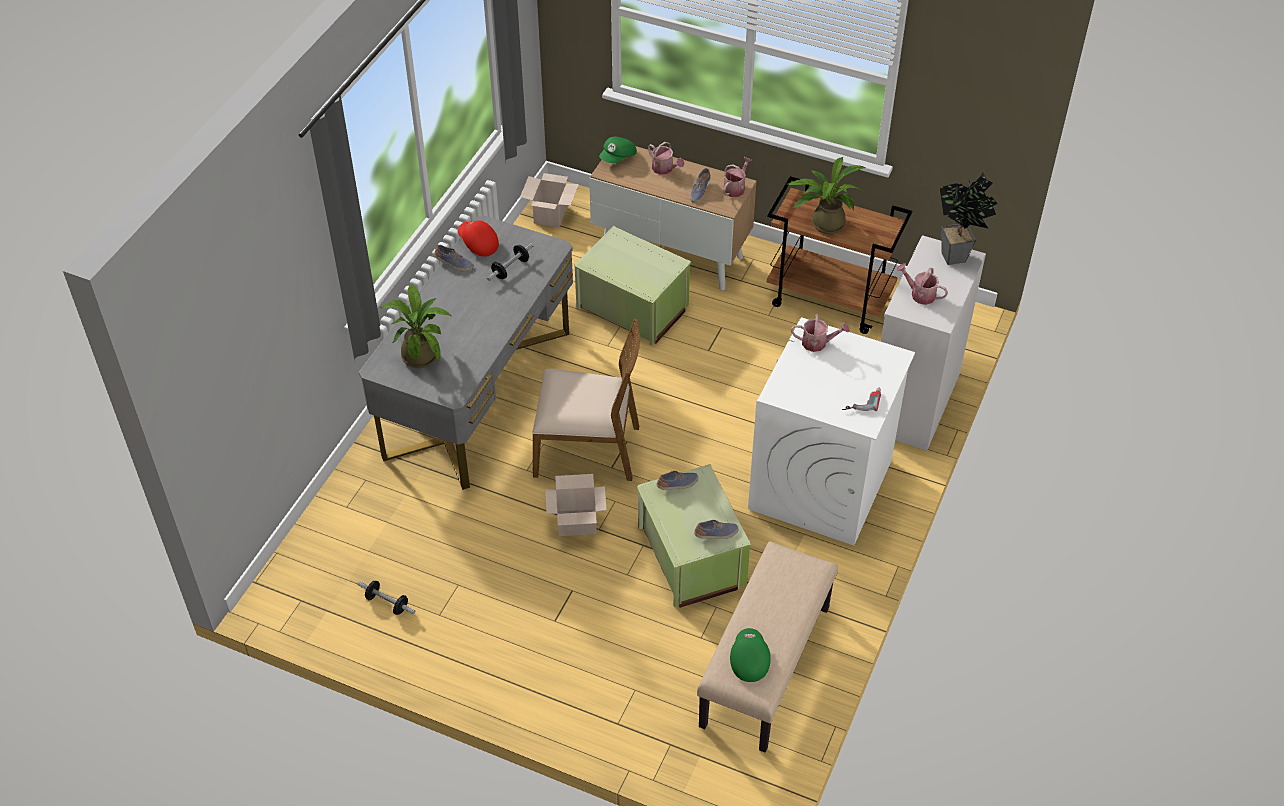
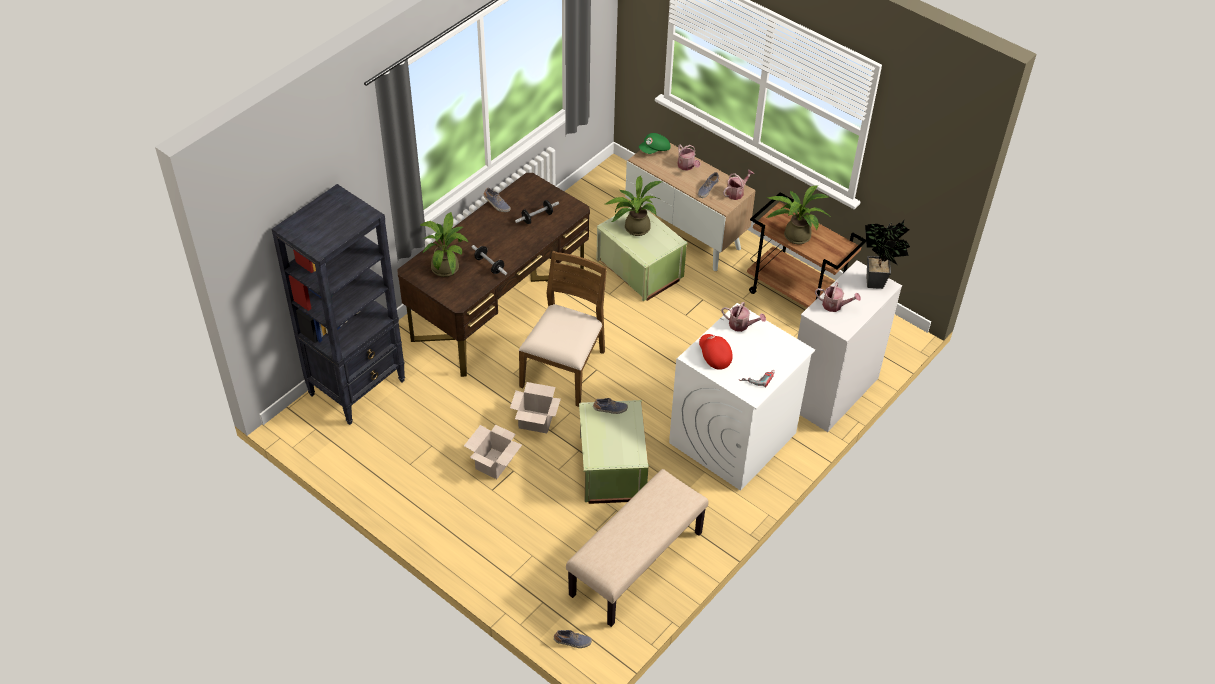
camera: 15 degrees right, 0 degrees up
dumbbell [357,581,416,615] -> dumbbell moved to [472,245,507,275]
grey desk [359,215,573,490] -> brown desk [397,173,590,377]
red cap [458,220,499,257] -> red cap moved to [699,334,733,370]
cardboard box [520,173,579,227] -> cardboard box moved to [464,425,522,479]
brown chair [532,318,640,481] -> brown chair turned 90 degrees counterclockwise [519,251,607,407]
shoe [694,520,738,539] -> shoe moved to [554,630,592,648]
green cap [730,628,771,682] -> none
watering can [896,264,948,305] -> watering can turned 150 degrees clockwise [815,282,861,312]
none -> black bookcase [271,184,405,425]
none -> potted plant [605,176,662,236]

